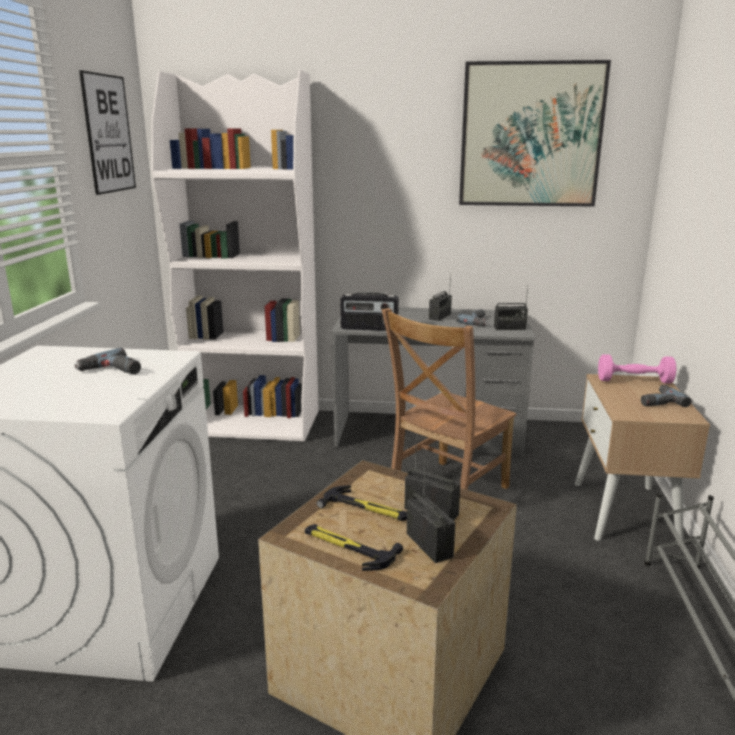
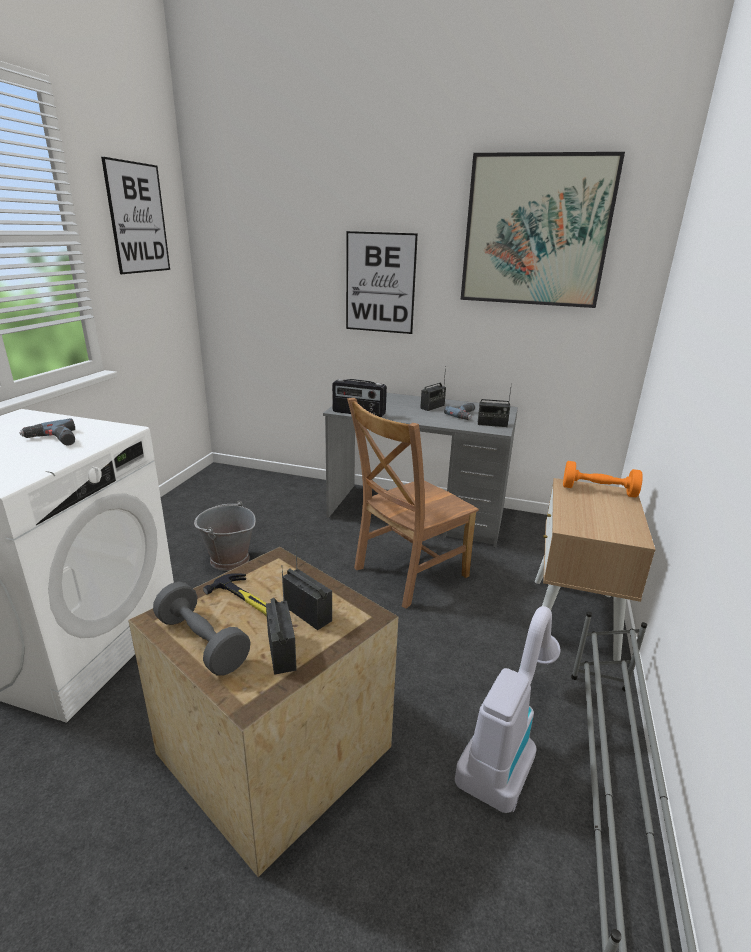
camera: 10 degrees right, 5 degrees up
white bookcase [151,70,319,442] -> none
hammer [305,524,403,571] -> grey dumbbell [153,582,251,676]
pink dumbbell [598,354,676,384] -> orange dumbbell [563,461,643,498]
power drill [641,385,692,407] -> none
none -> grey bucket [194,500,256,571]
none -> picture [346,231,418,334]
none -> vacuum cleaner [455,606,560,813]

